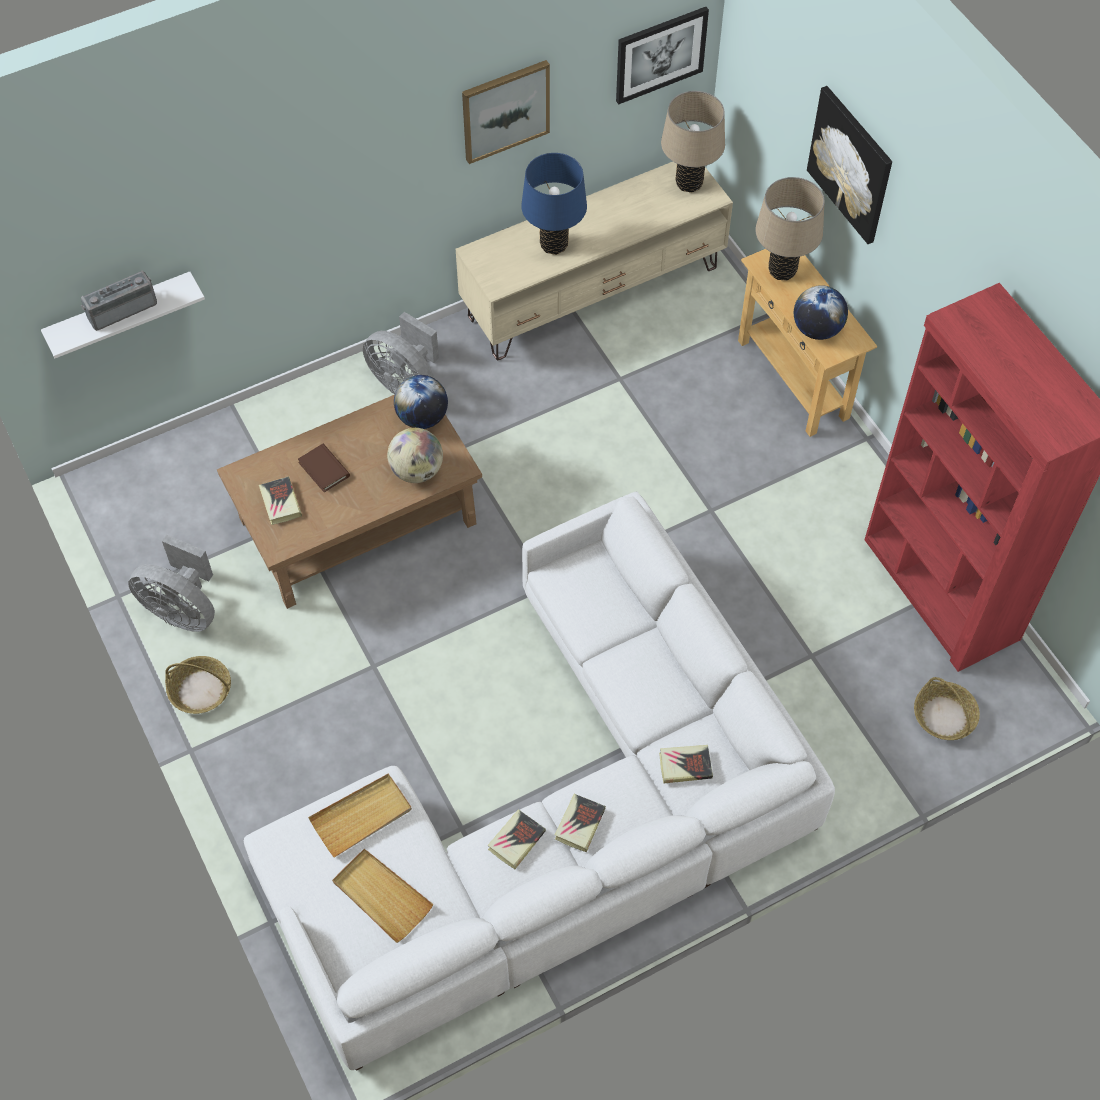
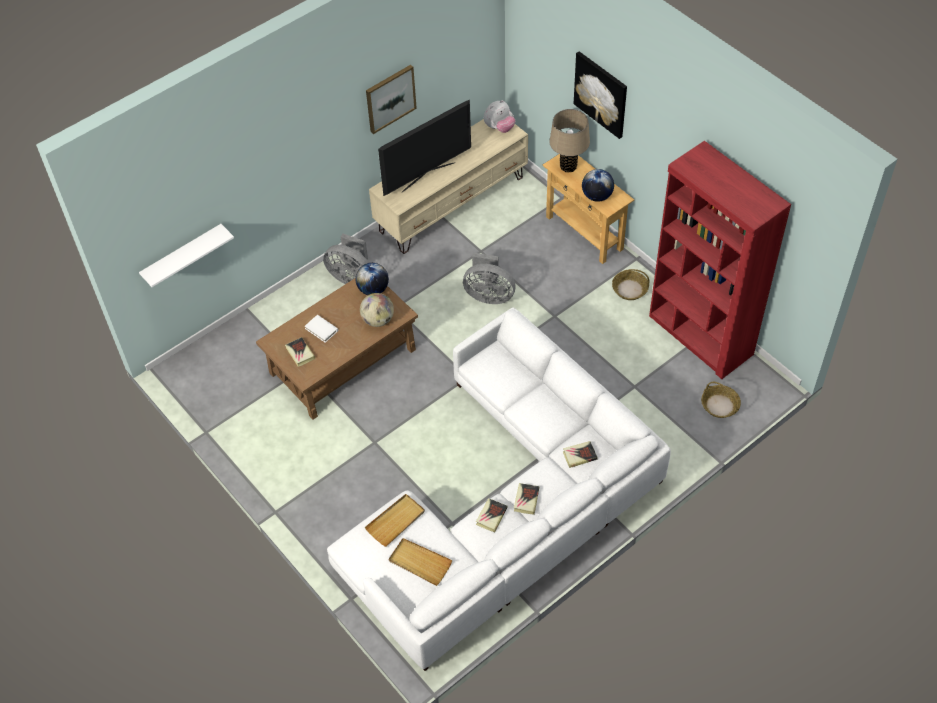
camera: 10 degrees left, 5 degrees down
radio [81,271,157,331] -> none
grey fan [128,534,215,632] -> grey fan moved to [463,253,516,304]
basket [165,656,231,714] -> basket moved to [612,269,649,300]
brown book [298,444,350,493] -> white book [305,315,338,343]
blue table lamp [521,153,587,255] -> television [378,100,471,196]
picture [616,7,709,104] -> none
beige table lamp [661,91,725,193] -> plush toy [484,100,515,133]

